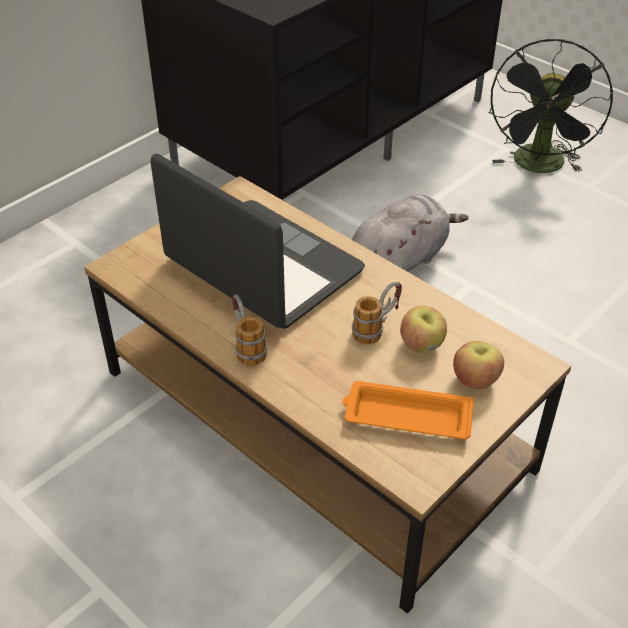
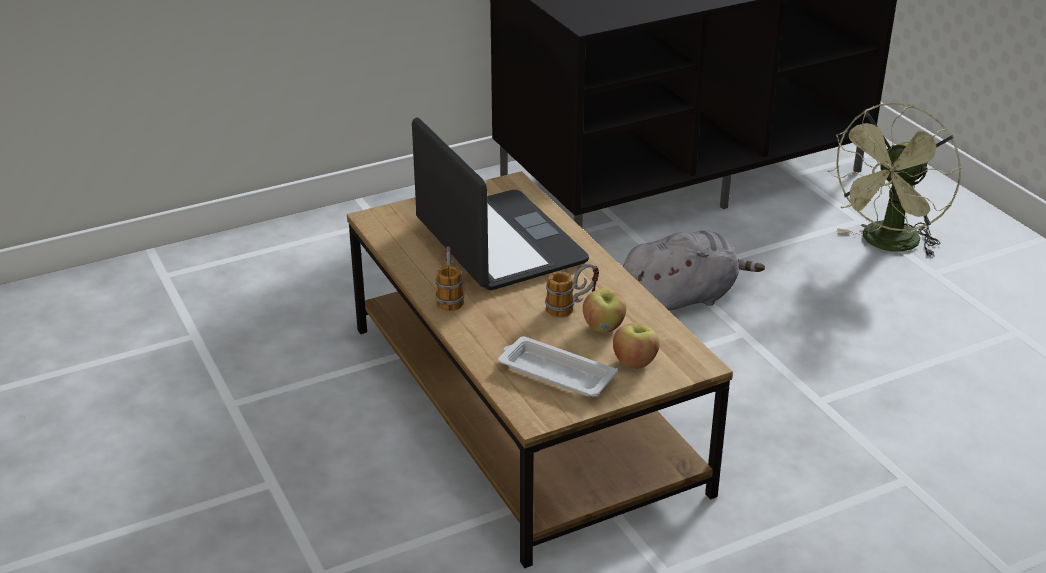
camera: 20 degrees right, 10 degrees down
orange tray [342,381,474,439] -> white tray [498,336,618,397]
black fan [489,39,613,173] -> green fan [828,102,961,257]

